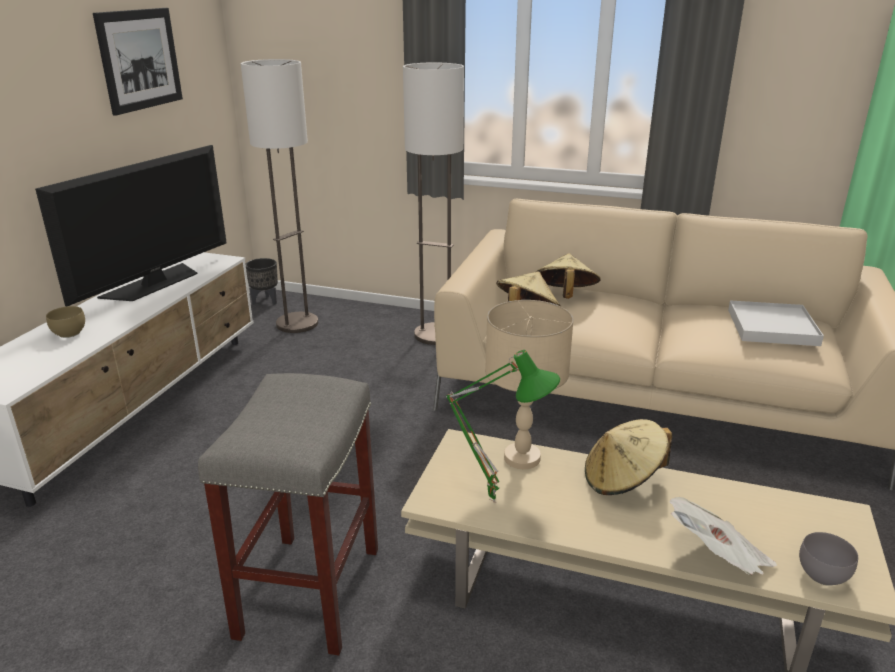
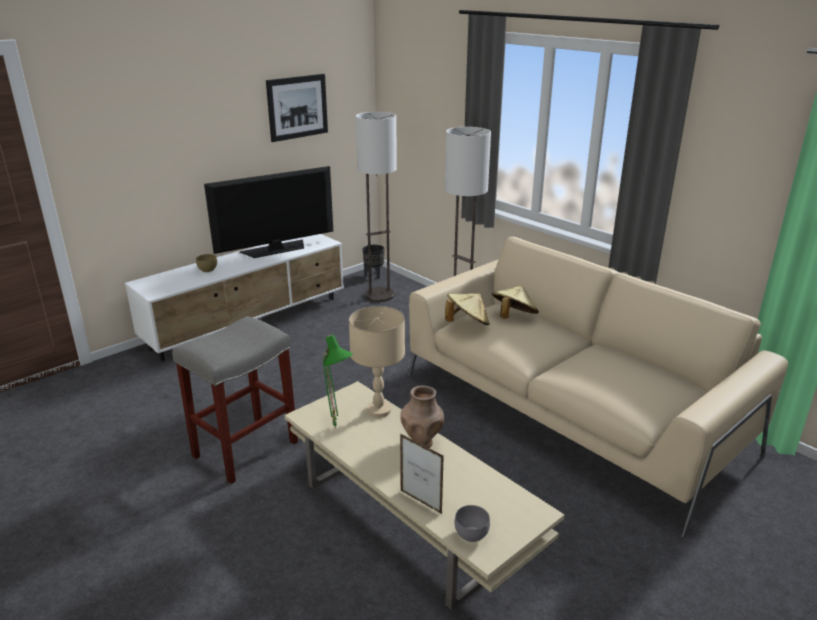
camera: 30 degrees right, 0 degrees up
beige hat [585,419,672,495] -> brown vase [400,385,444,448]
newspaper [670,497,777,575] -> picture frame [400,434,444,514]
white tray [728,300,824,346] -> none

